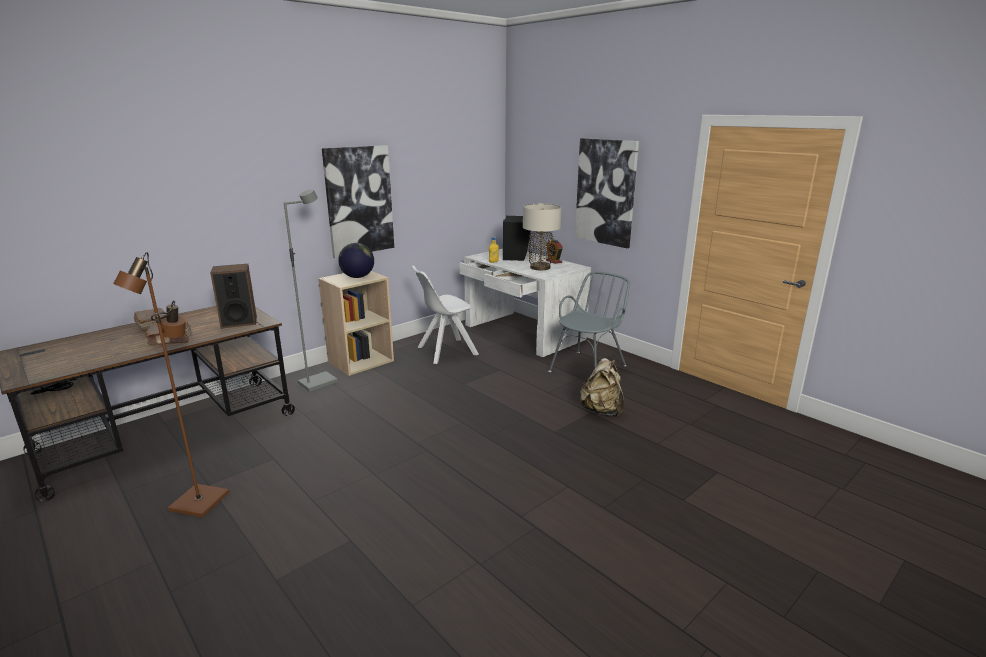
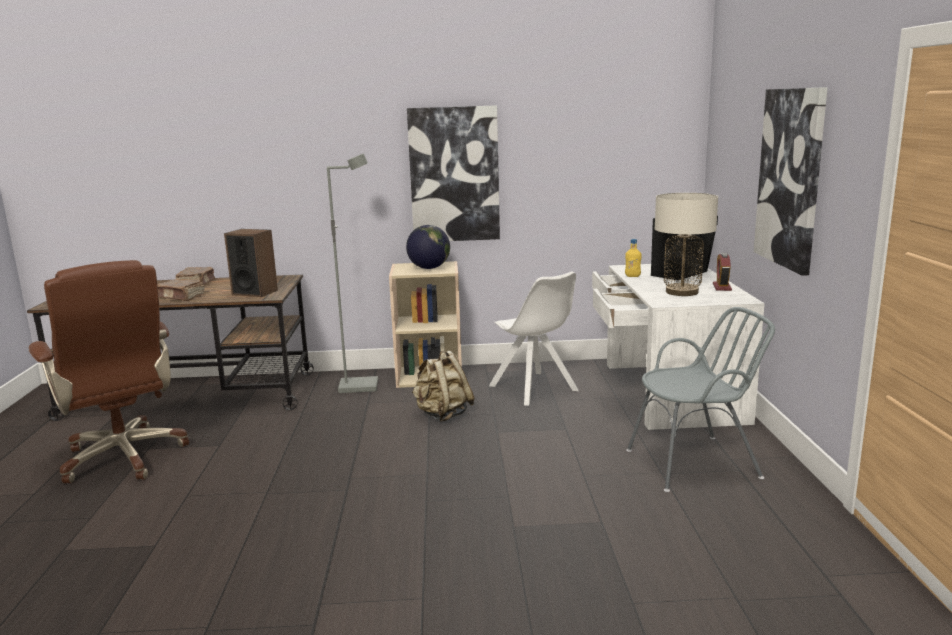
camera: 40 degrees right, 5 degrees down
brown floor lamp [113,252,229,517] -> brown office chair [29,260,189,483]
white chair [412,266,479,364] -> white chair turned 135 degrees counterclockwise [489,271,578,406]
beige backpack [579,358,624,416] -> beige backpack moved to [412,351,474,422]

